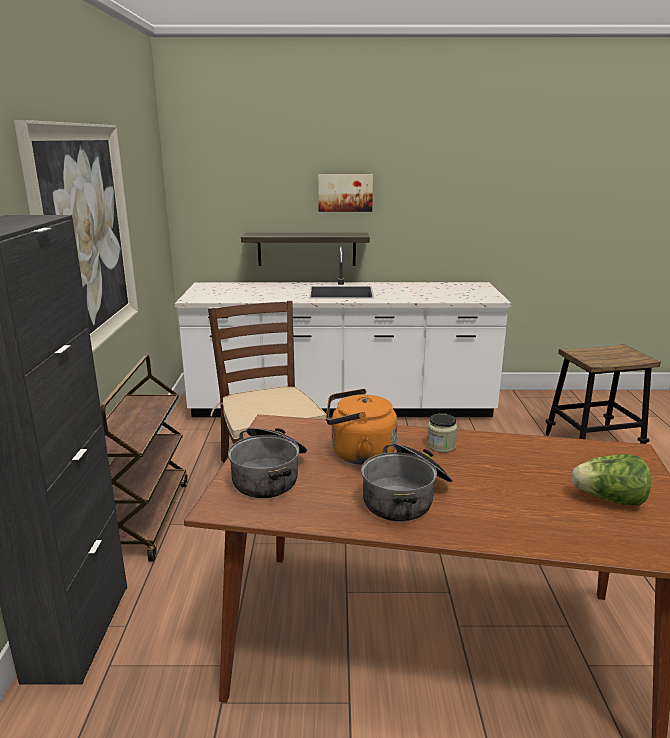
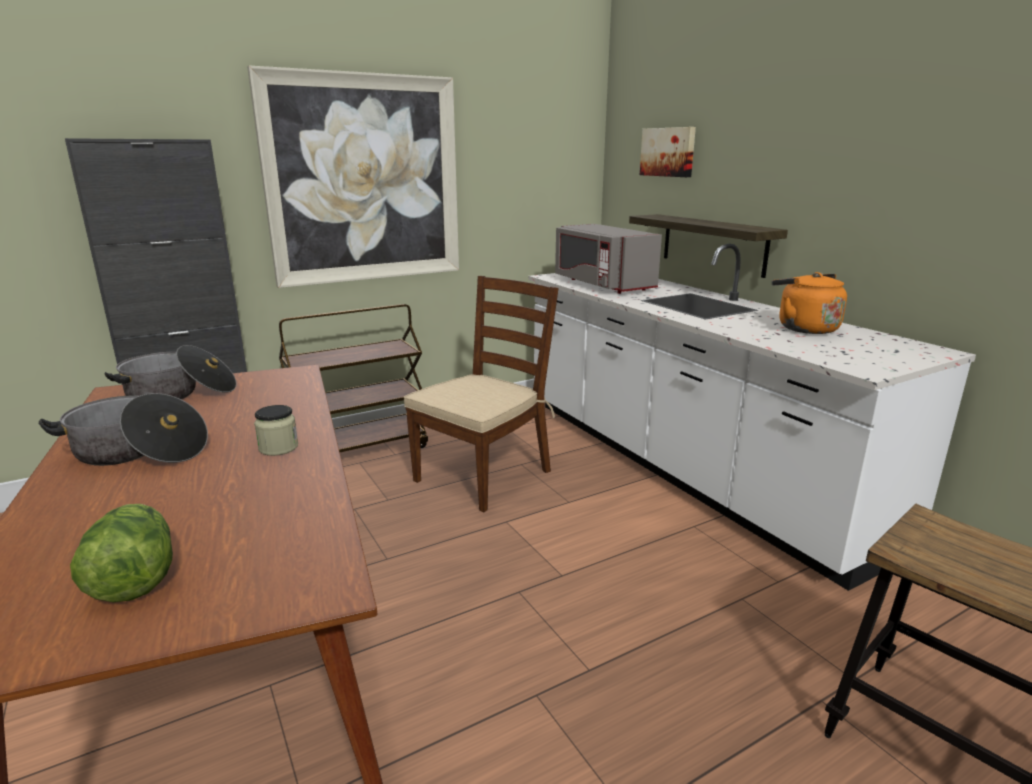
camera: 60 degrees right, 0 degrees up
picture [318,175,373,212] -> picture moved to [640,127,696,177]
orange kettle [326,389,397,465] -> orange kettle moved to [772,272,847,334]
none -> grey microwave [555,224,662,294]

